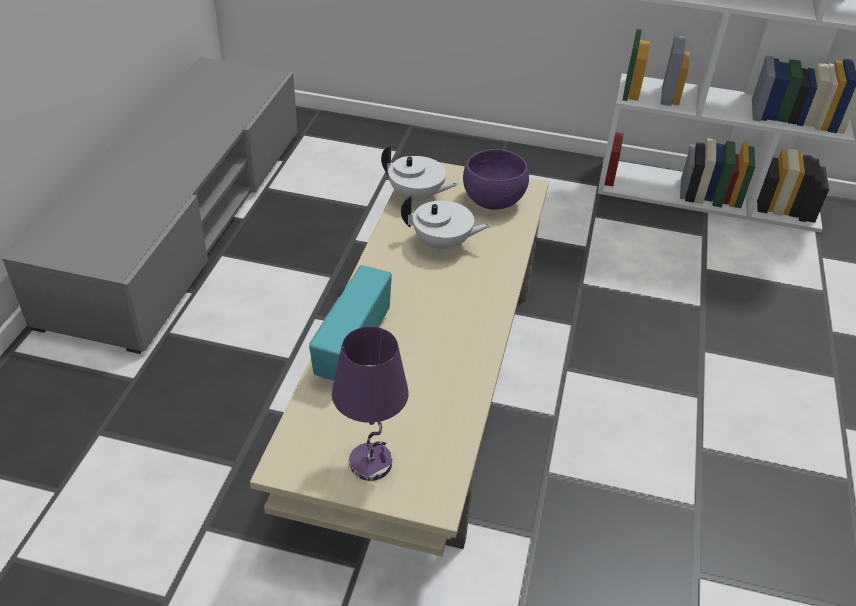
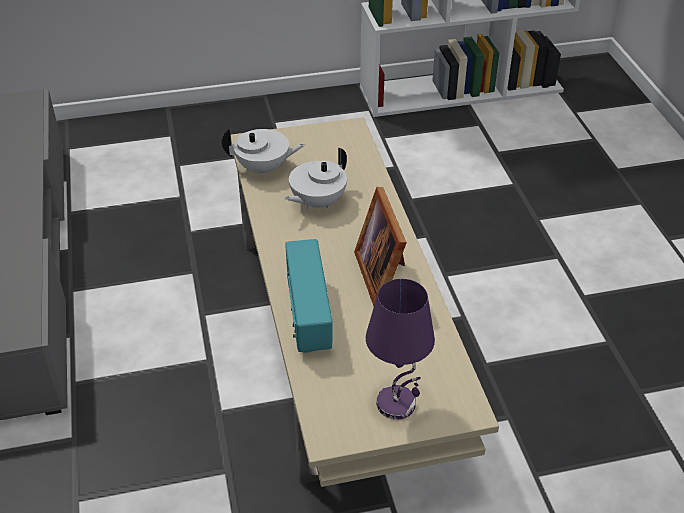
camera: 25 degrees left, 0 degrees up
white teapot [401,195,491,254] -> white teapot turned 150 degrees clockwise [285,147,347,209]
purple bowl [463,149,529,210] -> none
none -> picture frame [354,187,407,306]

